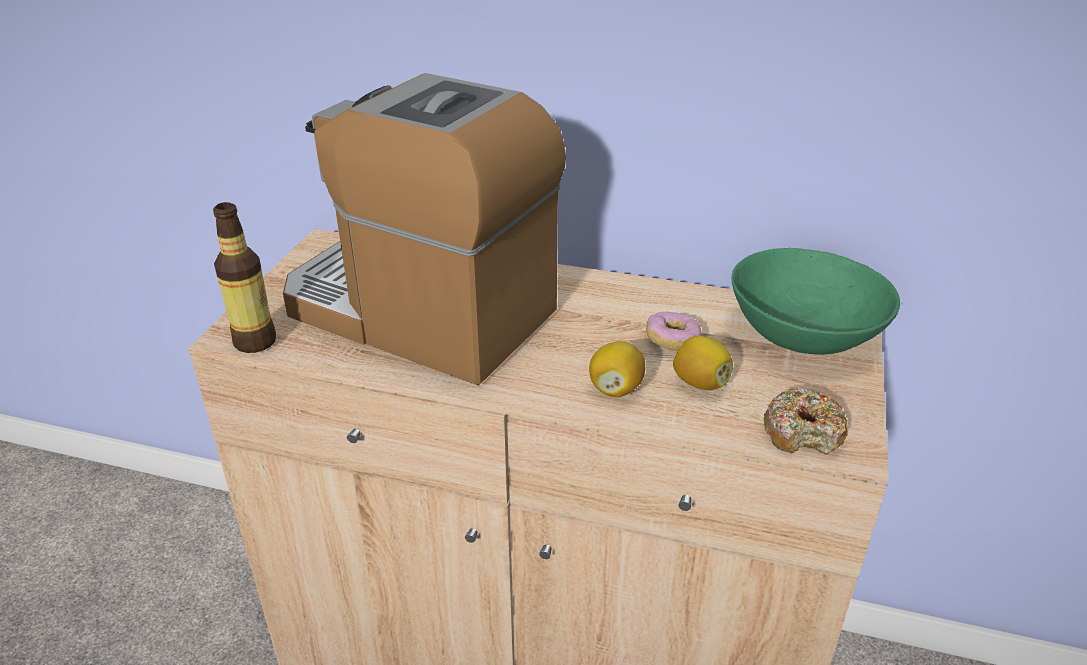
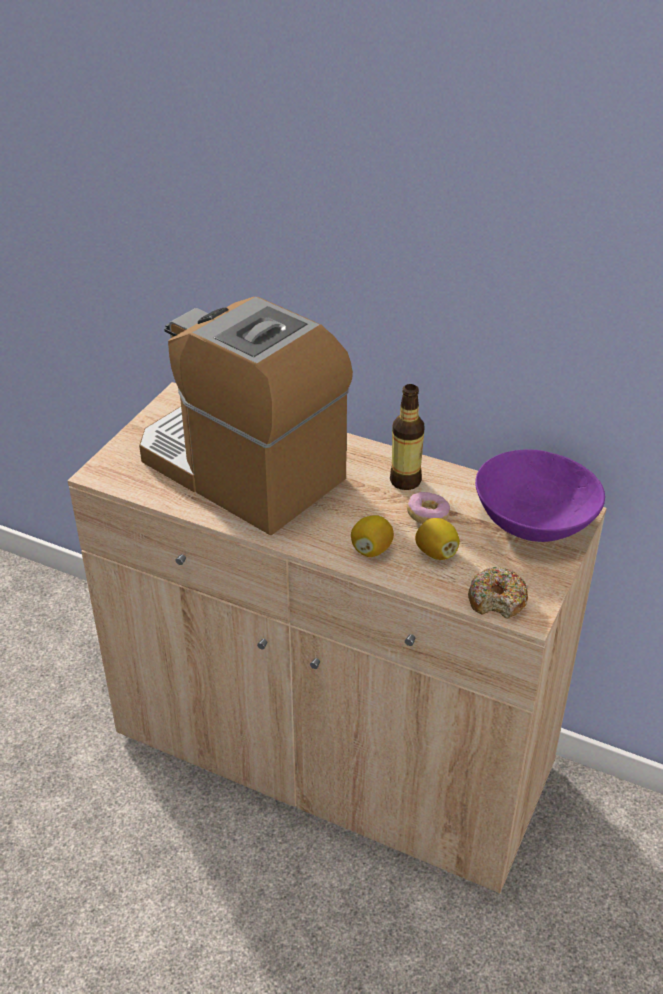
camera: 10 degrees right, 5 degrees up
bottle [213,202,276,353] -> bottle moved to [390,384,425,490]
green bowl [732,248,900,355] -> purple bowl [475,449,605,542]

